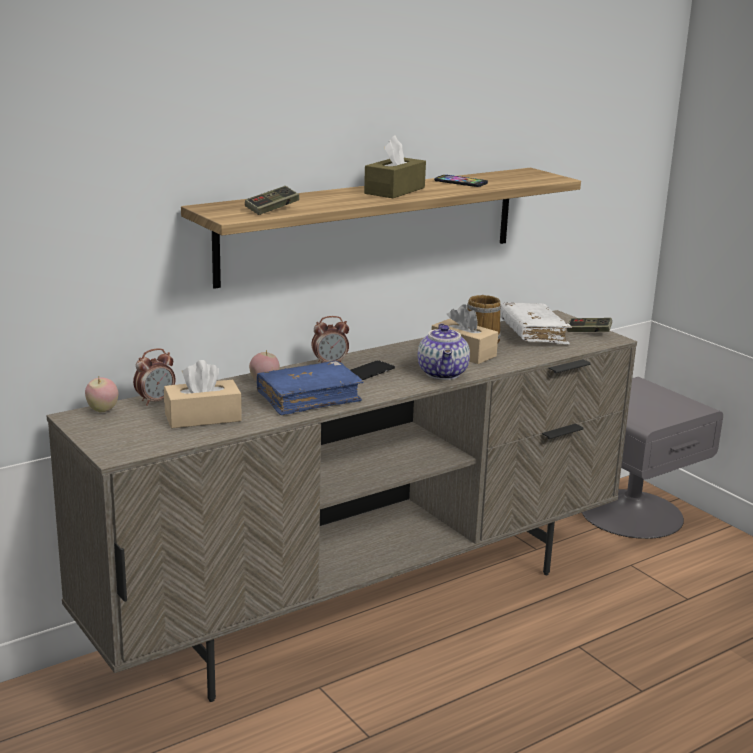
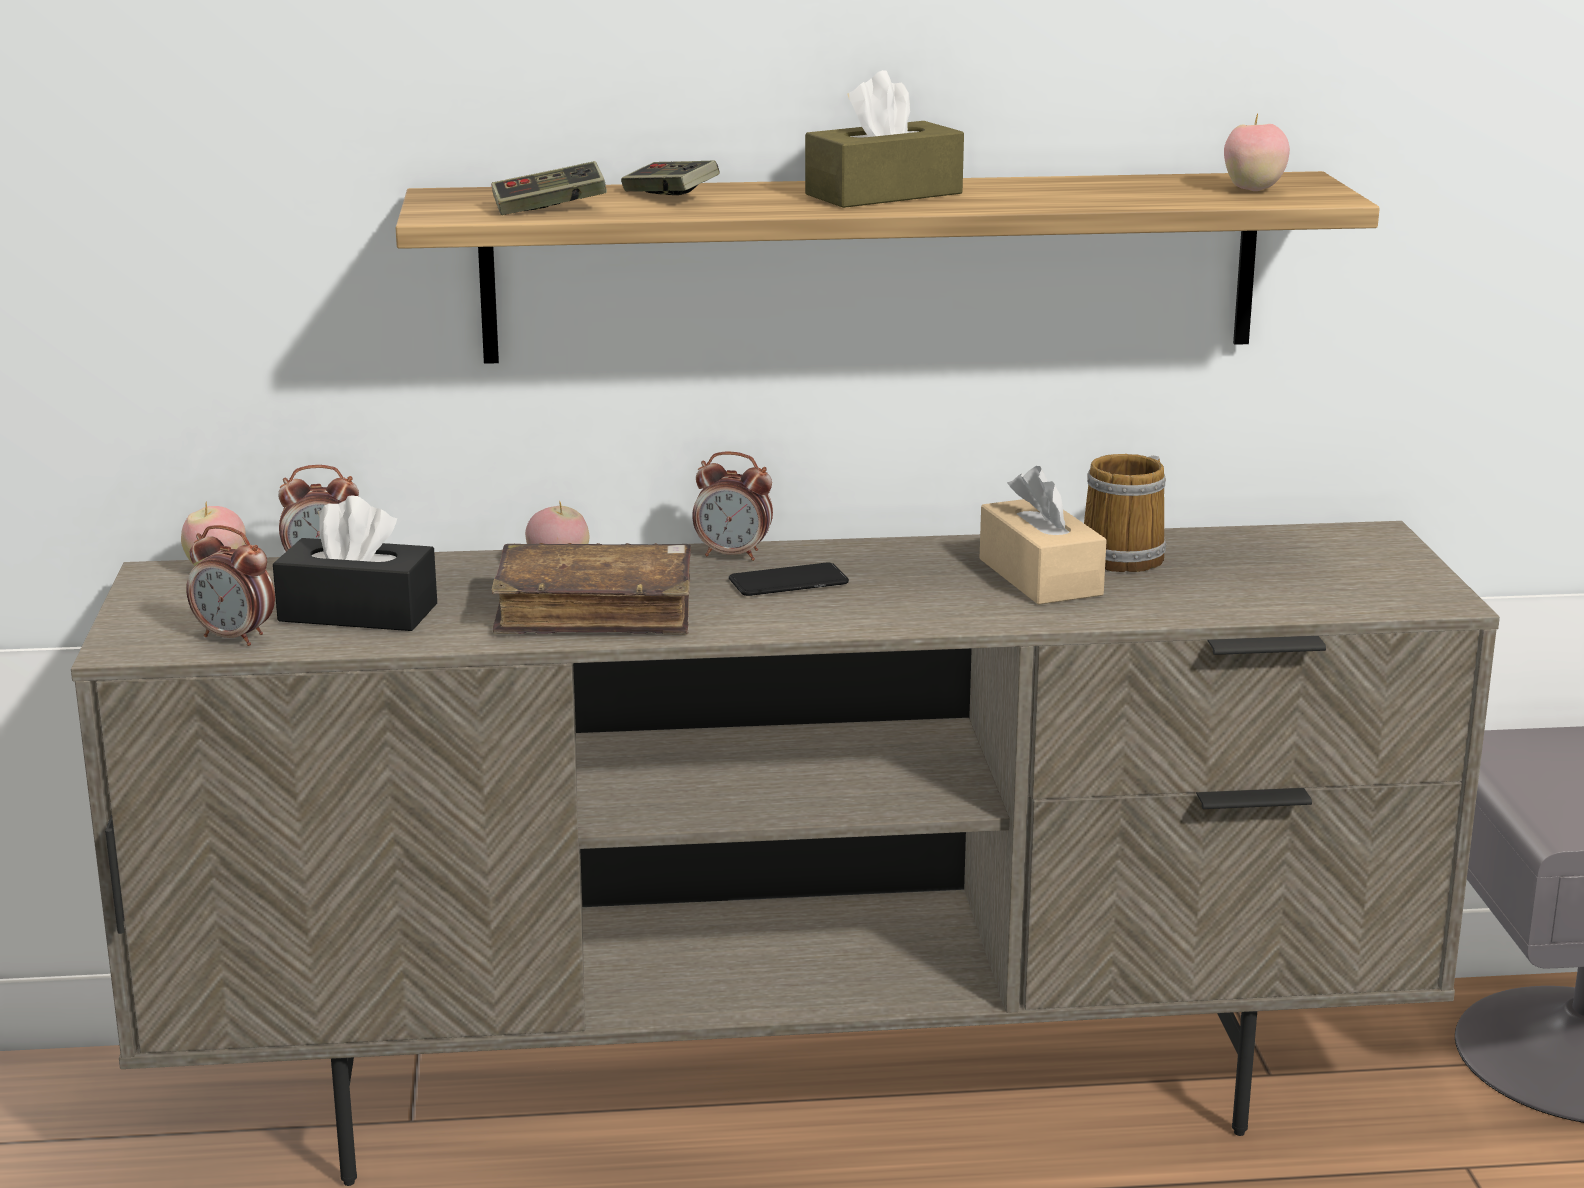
camera: 30 degrees right, 0 degrees up
beige tissue box [164,360,242,428] -> black tissue box [273,495,437,631]
blue book [257,361,364,416] -> brown book [492,543,691,635]
teapot [418,324,470,380] -> none
phone [434,175,488,187] -> none
white book [500,302,572,345] -> none
game controller [567,318,612,332] -> game controller moved to [621,161,719,195]
none -> alarm clock [186,525,275,646]
none -> apple [1224,113,1290,191]

